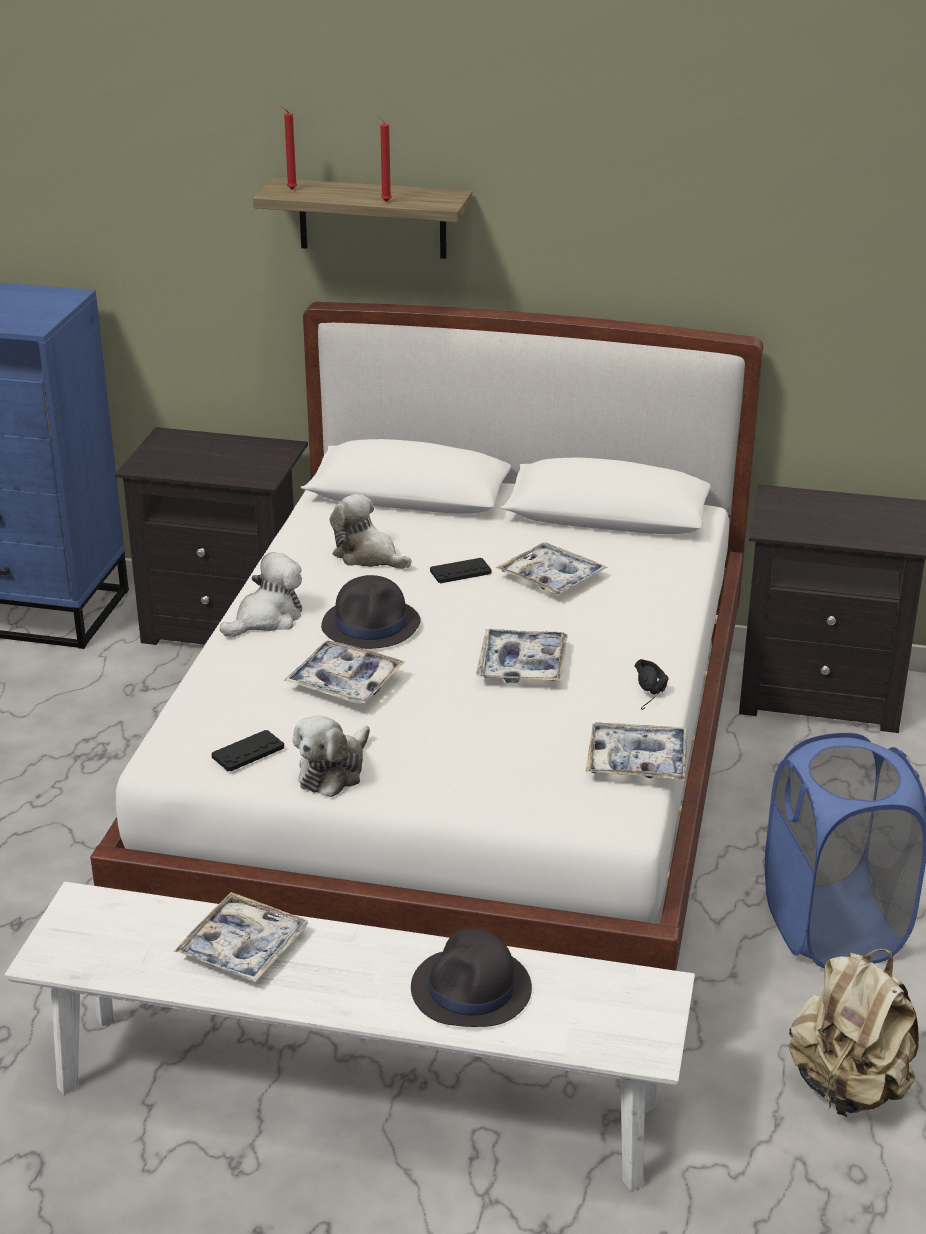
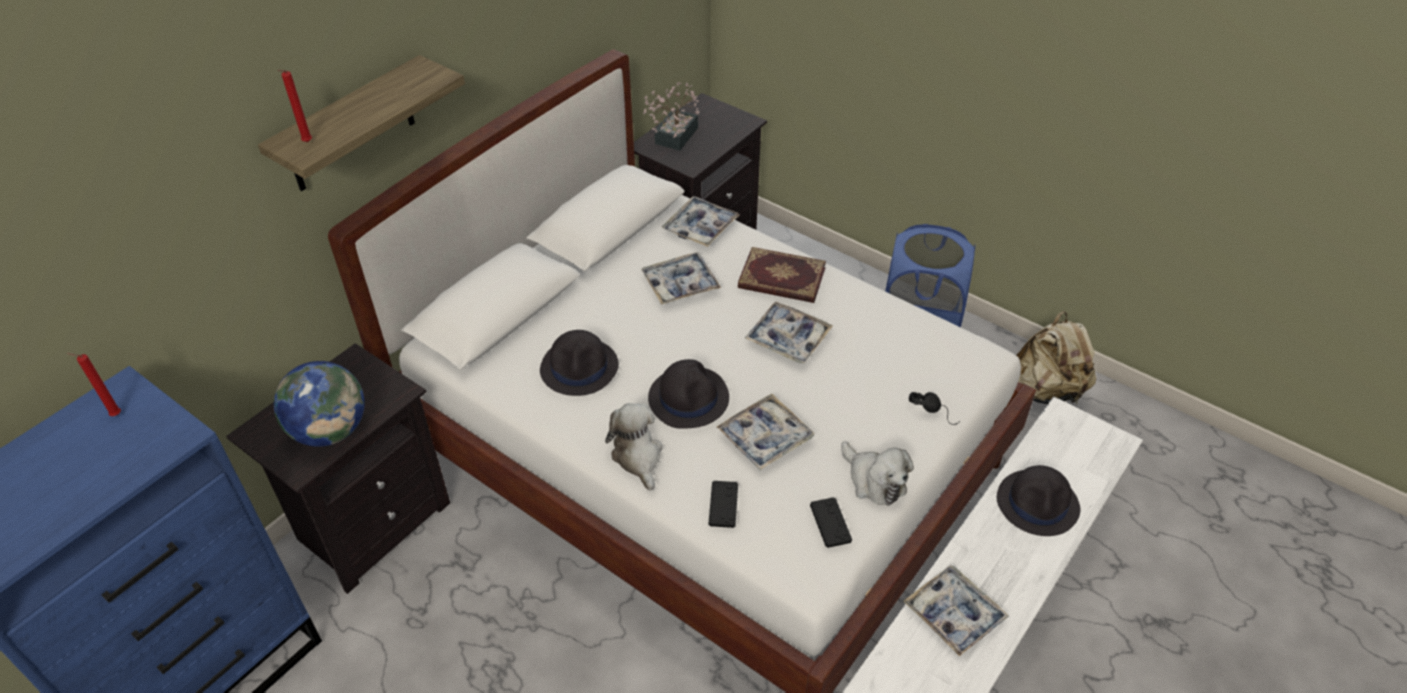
camera: 65 degrees left, 15 degrees up
plush toy [330,494,412,569] -> black hat [540,330,619,396]
red candle [378,114,392,202] -> red candle moved to [66,353,121,416]
black game controller [430,558,492,583] -> black game controller moved to [709,481,738,528]
tray [586,722,688,781] -> tray moved to [662,196,740,247]
black headphones [634,659,669,710] -> black headphones moved to [909,392,960,425]
none -> globe [274,361,365,447]
none -> potted plant [643,82,699,151]
none -> book [738,247,826,303]

